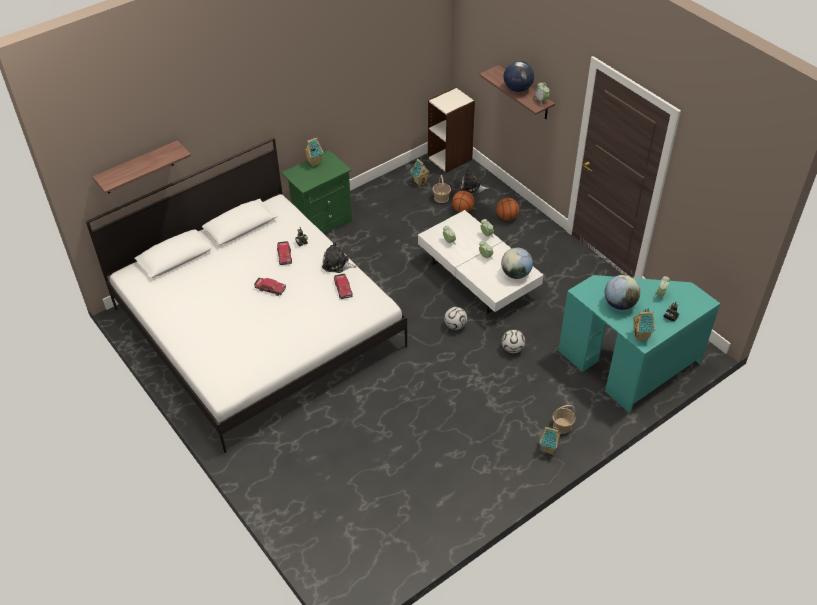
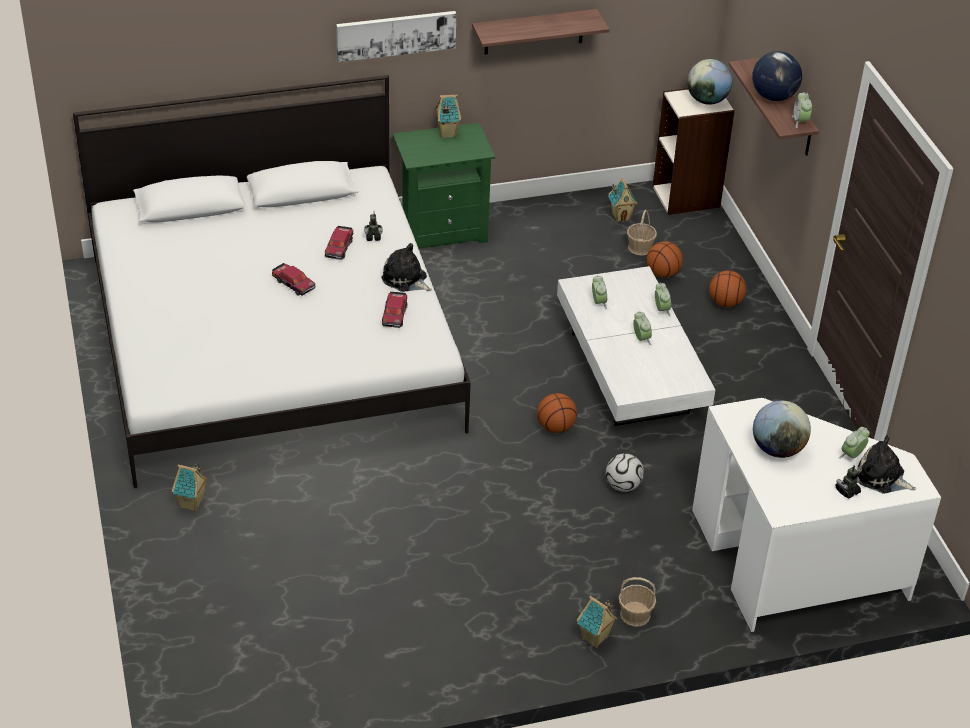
camera: 20 degrees right, 5 degrees down
shelf [92,141,191,194] -> shelf moved to [472,9,609,54]
football [444,307,467,330] -> basketball [537,393,577,433]
plush toy [460,167,489,194] -> plush toy moved to [857,435,916,494]
globe [501,247,533,279] -> globe moved to [687,59,733,105]
turquoise desk [558,275,720,413] -> white desk [692,398,941,632]
toy house [633,308,655,341] -> toy house moved to [172,464,208,512]
none -> picture [336,11,456,62]

